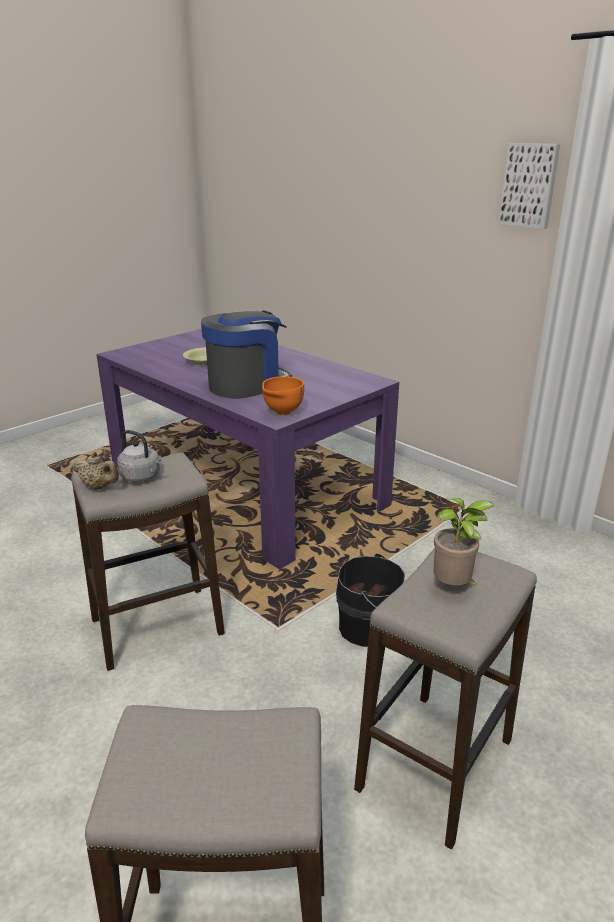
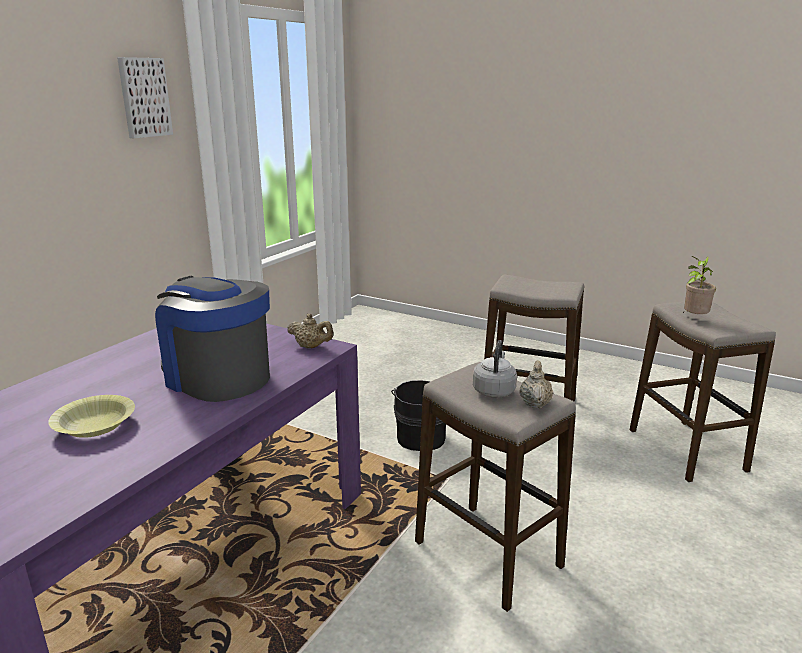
camera: 105 degrees left, 5 degrees down
orange bowl [262,376,304,415] -> beige teapot [287,314,334,348]
potted plant [434,498,494,586] -> potted plant moved to [683,256,716,314]

